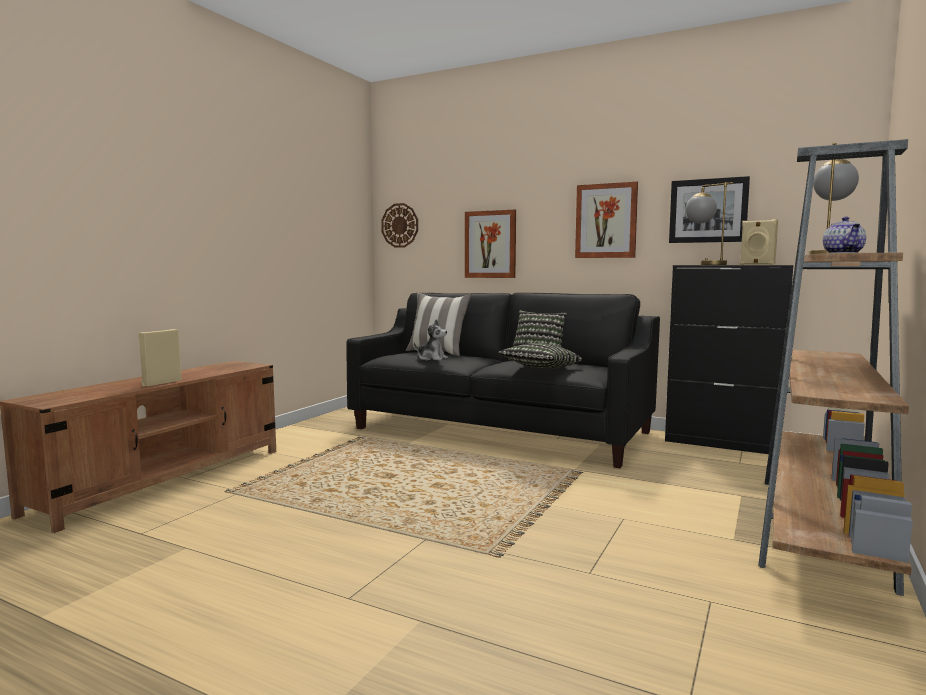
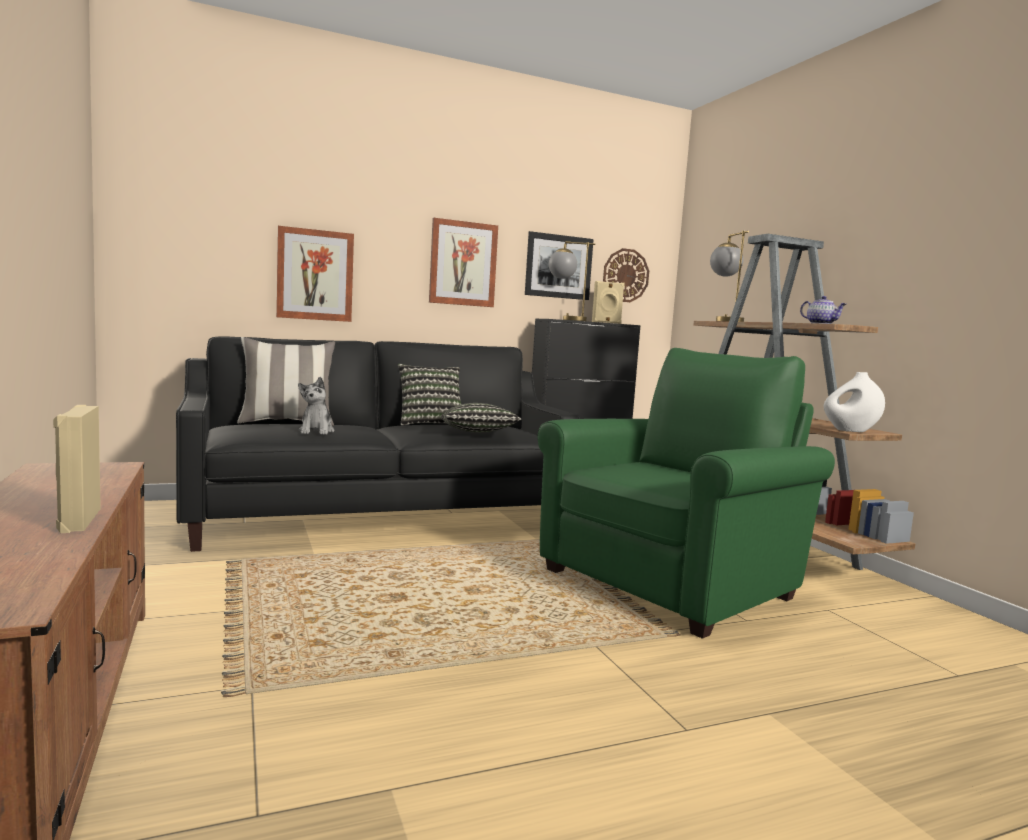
camera: 50 degrees left, 0 degrees up
wall clock [381,203,418,248] -> wall clock moved to [603,248,649,302]
plush toy [414,319,448,361] -> plush toy turned 105 degrees clockwise [298,377,335,435]
none -> green armchair [538,348,835,639]
none -> white vase [824,372,885,432]

